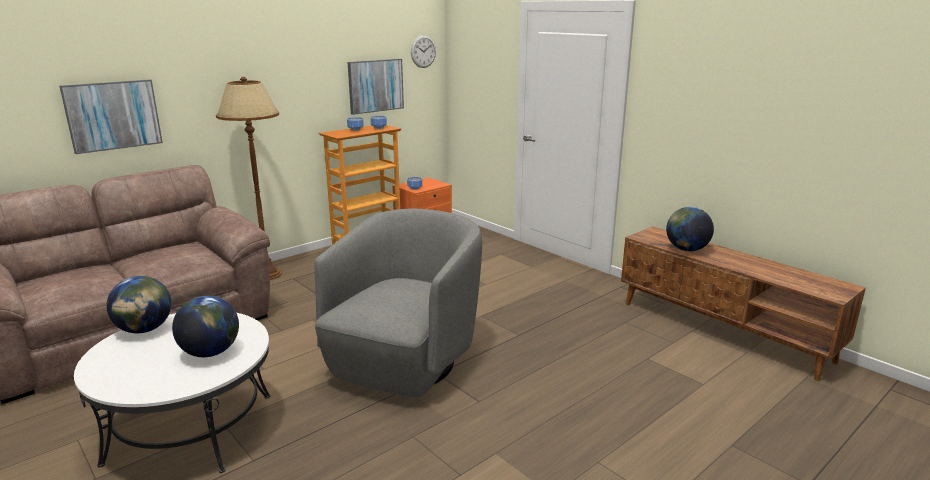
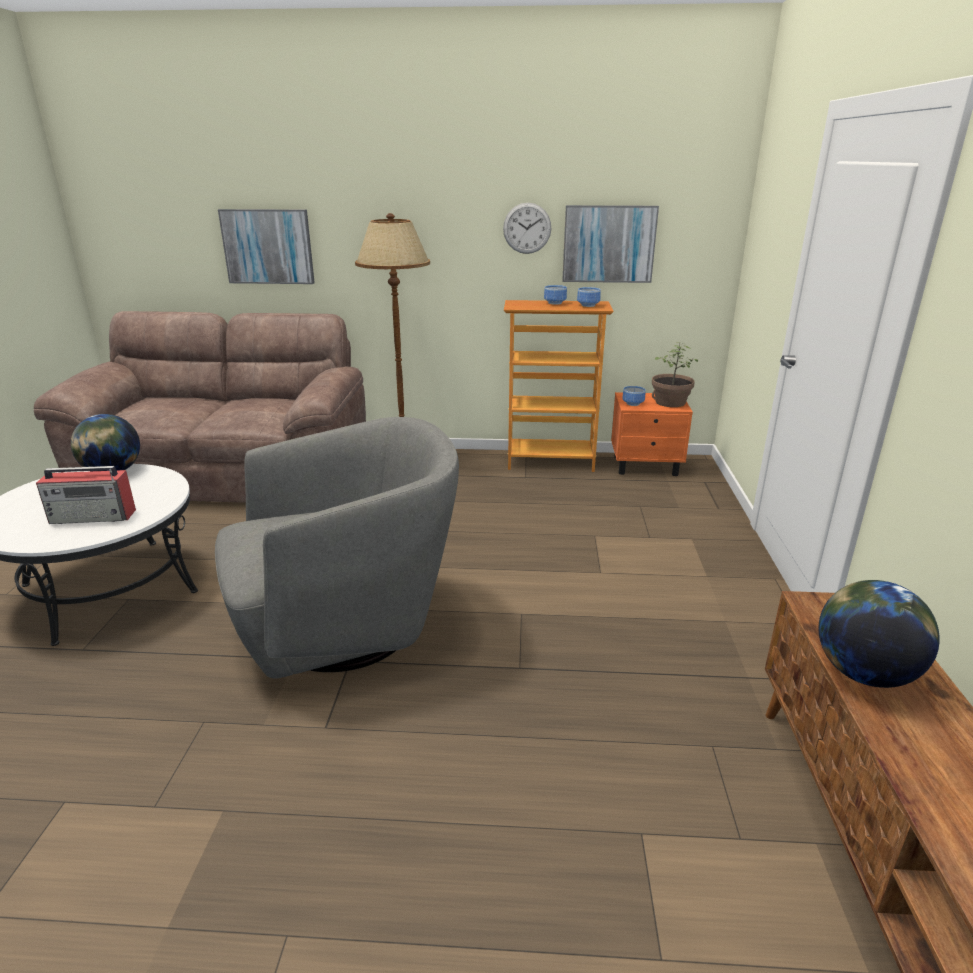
camera: 45 degrees right, 5 degrees up
globe [172,295,239,357] -> radio [36,466,136,524]
wall clock [411,35,436,68] -> wall clock moved to [503,203,551,254]
none -> potted plant [652,342,698,407]

